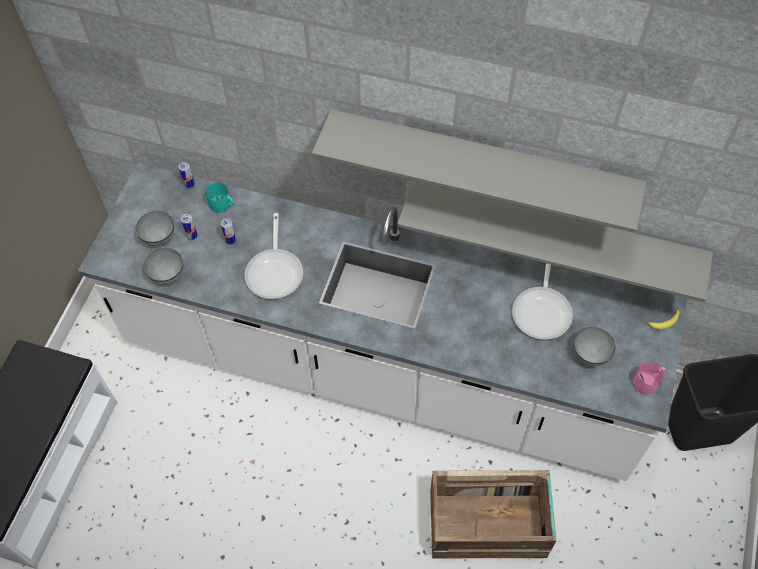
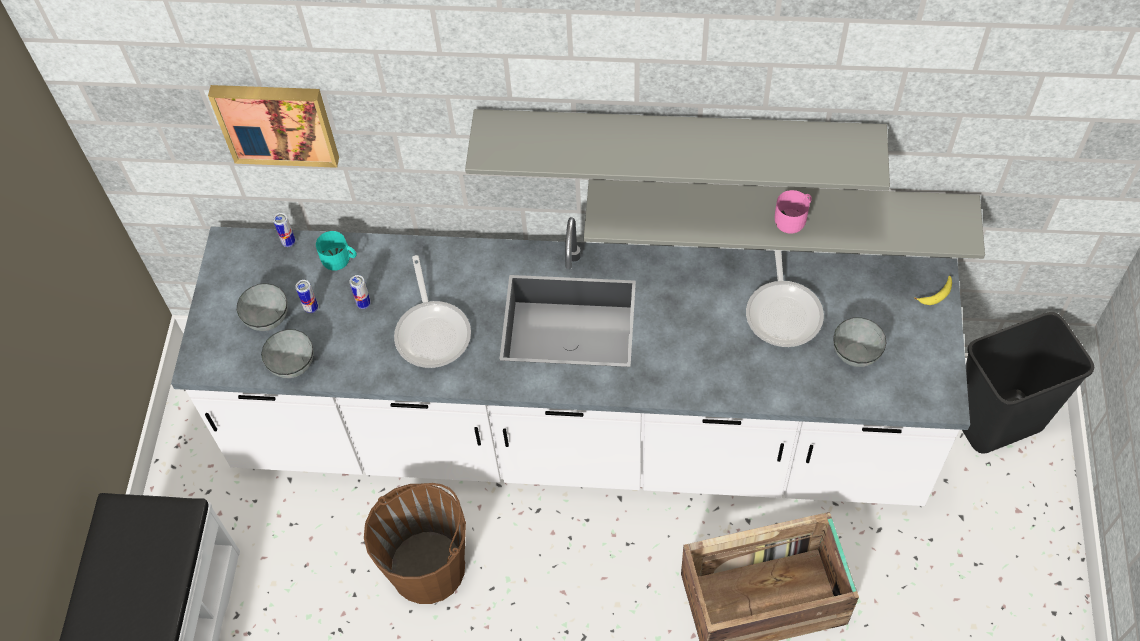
camera: 10 degrees left, 0 degrees up
pink mug [633,362,666,394] -> pink mug moved to [775,190,812,234]
none -> picture [208,85,339,168]
none -> brown bucket [364,483,466,604]

